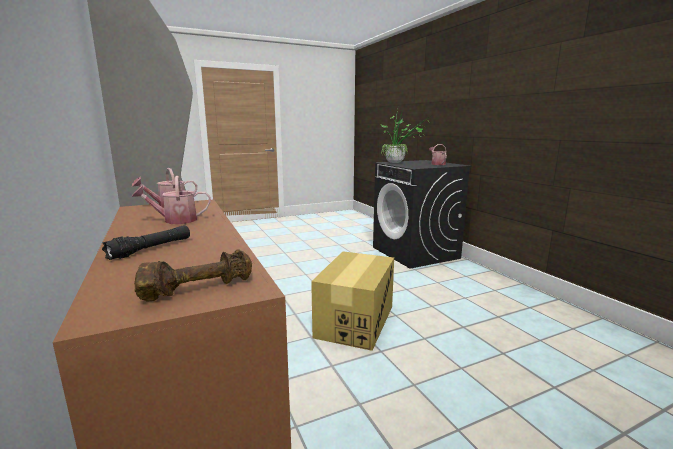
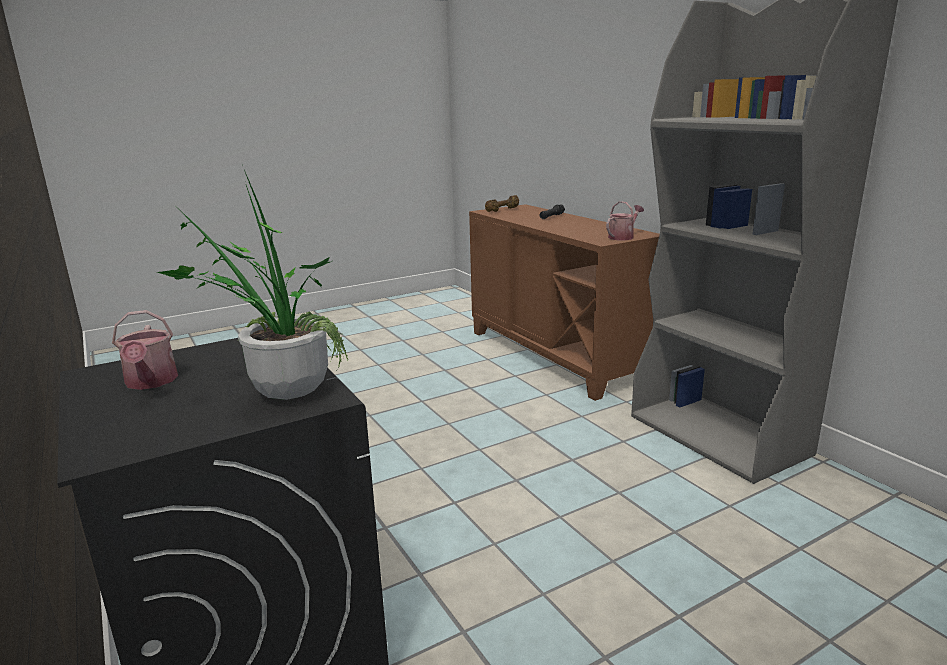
camera: 175 degrees right, 5 degrees up
watering can [132,176,211,224] -> none
cardboard box [311,251,394,351] -> none

